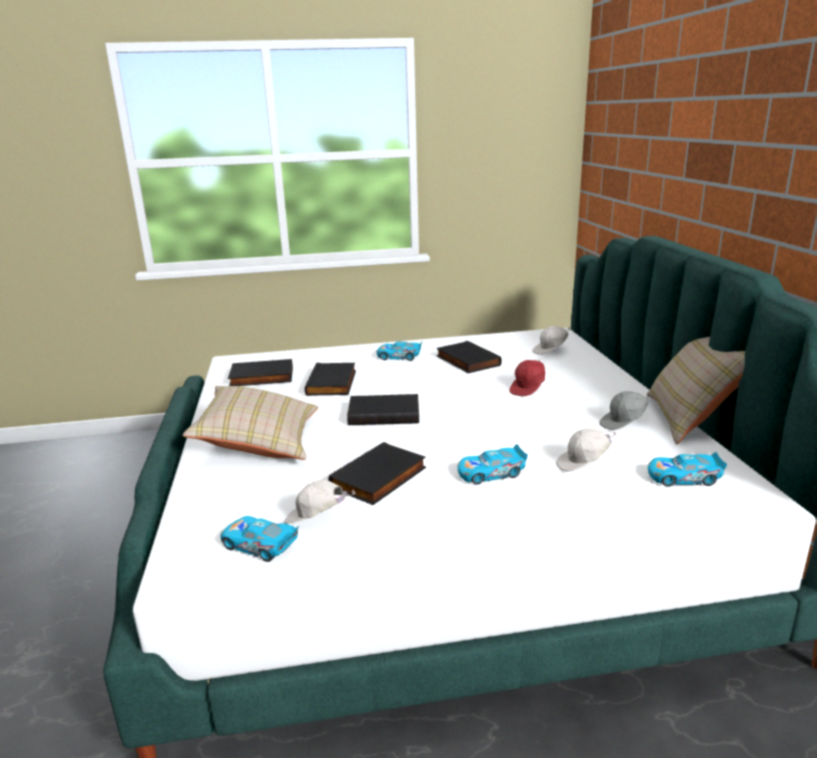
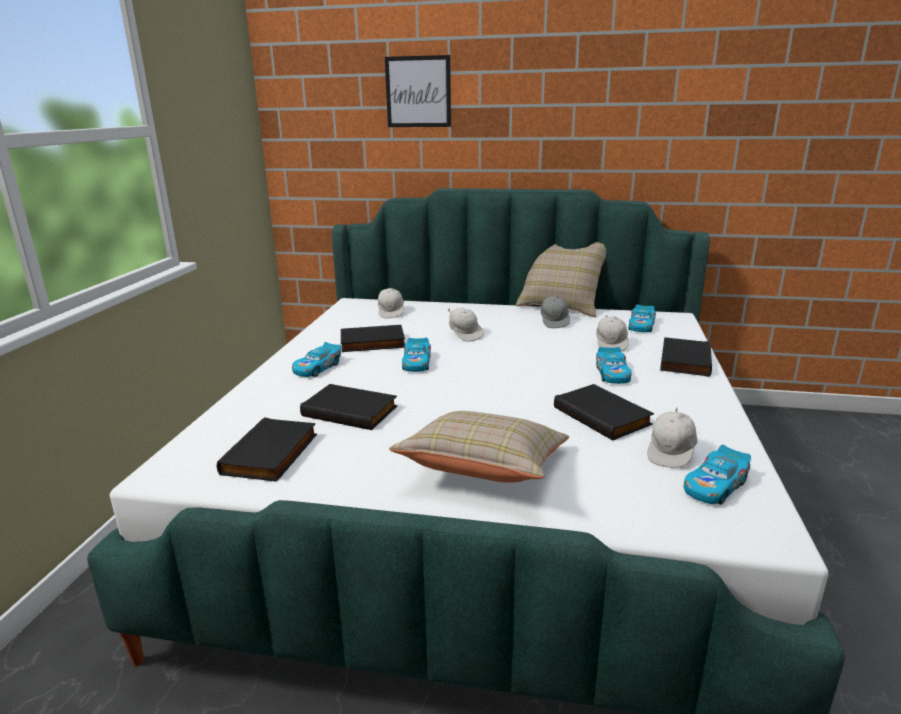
camera: 70 degrees left, 0 degrees up
black book [347,394,419,425] -> black book moved to [660,337,712,377]
red cap [509,360,545,396] -> white cap [448,308,484,342]
none -> picture [385,55,451,127]
none -> toy car [402,338,431,372]

